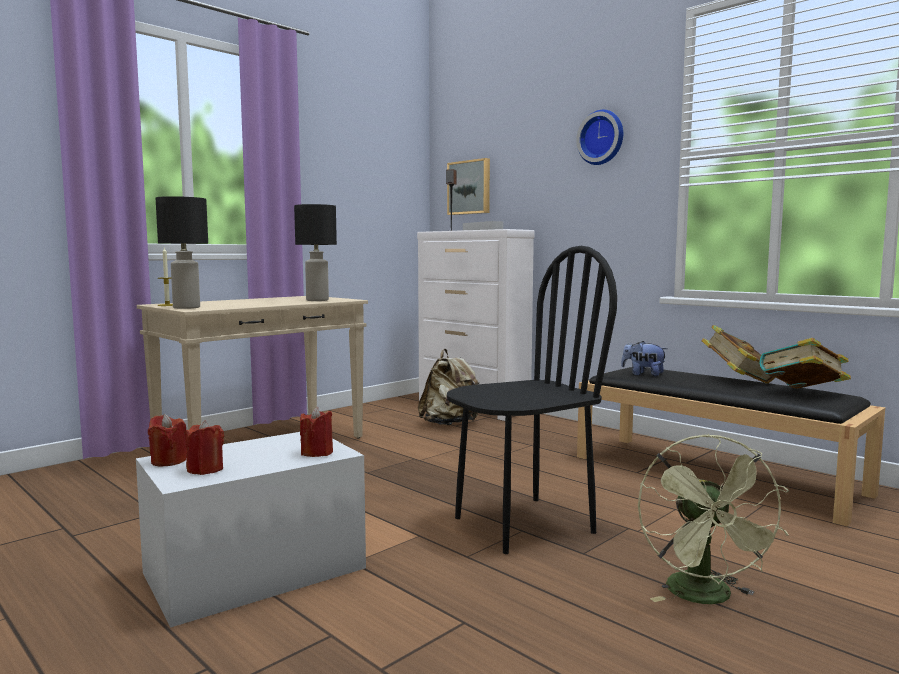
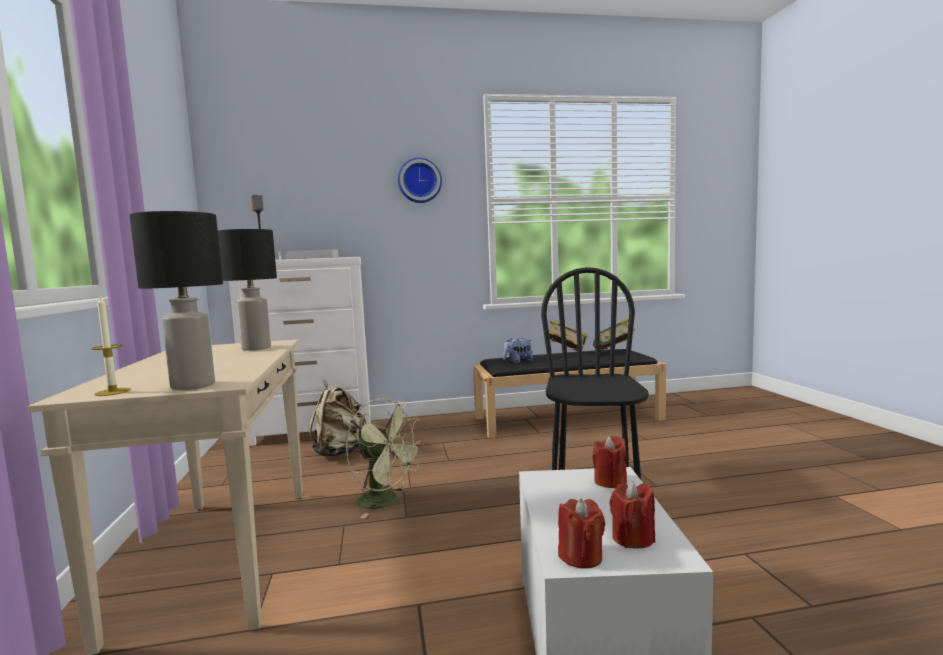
camera: 55 degrees left, 0 degrees up
picture [447,158,490,215] -> none
green fan [638,434,789,604] -> green fan moved to [346,398,424,518]

